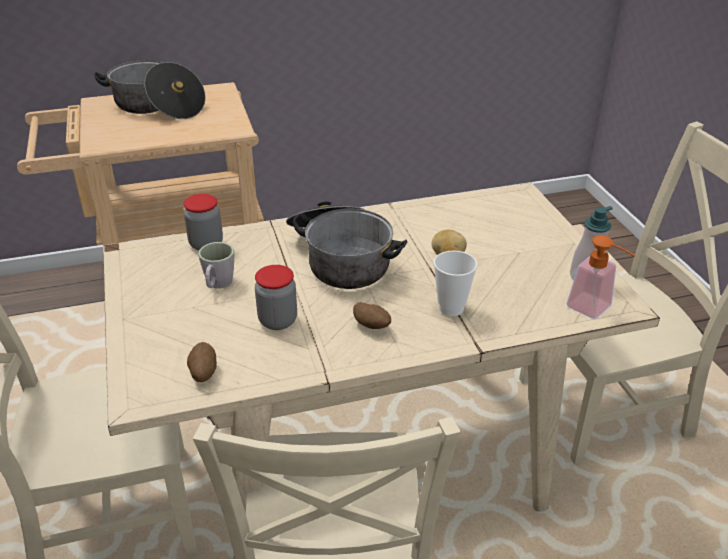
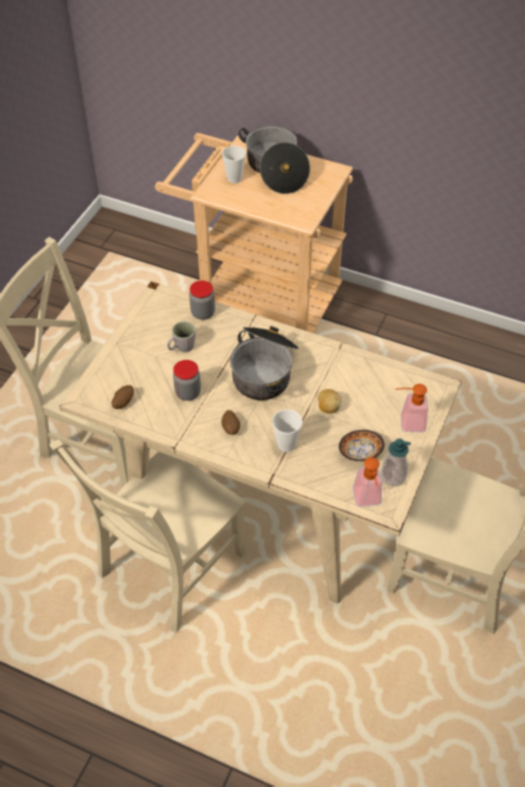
camera: 40 degrees right, 15 degrees up
none -> cup [222,146,246,183]
none -> bowl [339,430,385,461]
none -> soap dispenser [395,384,428,432]

